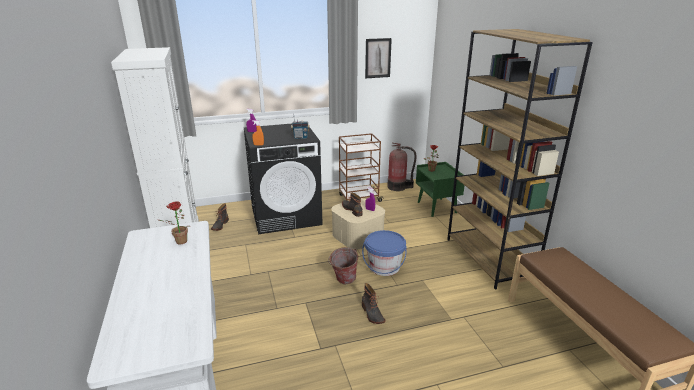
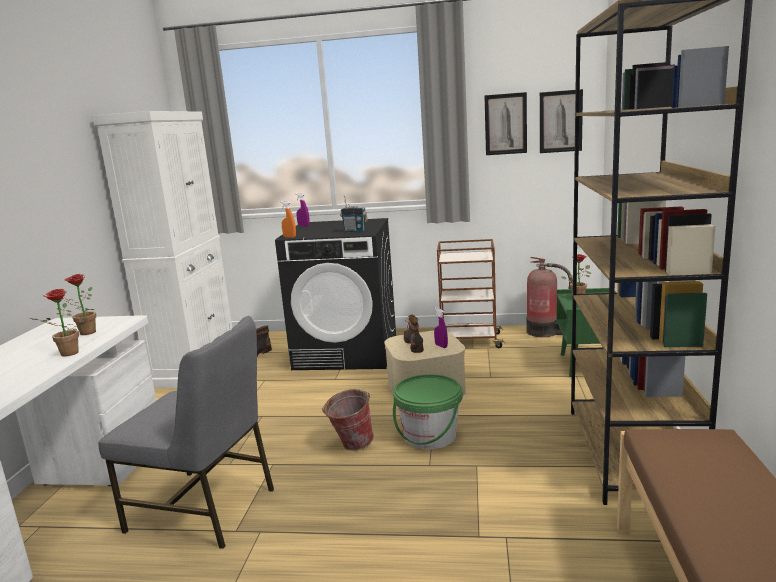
camera: 25 degrees right, 10 degrees down
blue bucket [362,230,407,276] -> green bucket [393,374,463,449]
boot [362,283,385,324] -> none
none -> potted plant [29,289,85,357]
none -> grey chair [98,316,274,549]
none -> picture [540,89,583,153]

